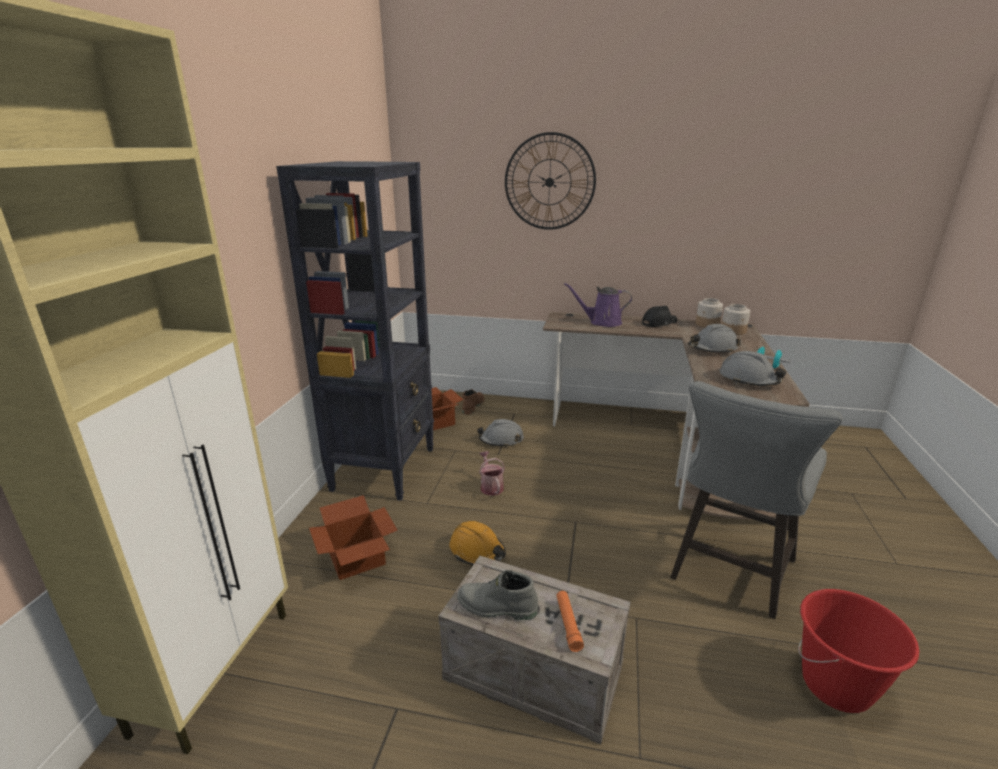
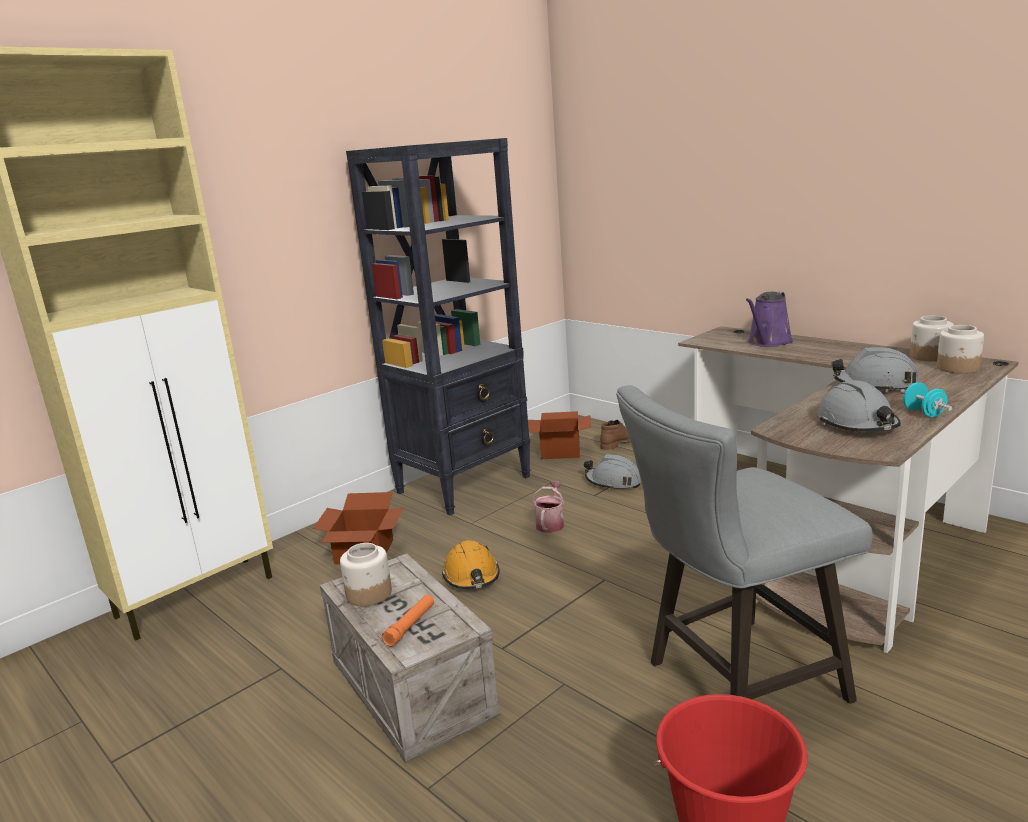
camera: 35 degrees right, 5 degrees down
grey boot [457,570,538,620] -> jar [340,543,392,606]
wall clock [505,132,596,230] -> none
purple watering can [564,283,632,327] -> purple watering can turned 90 degrees counterclockwise [746,292,793,347]
black cap [642,306,677,327] -> none

